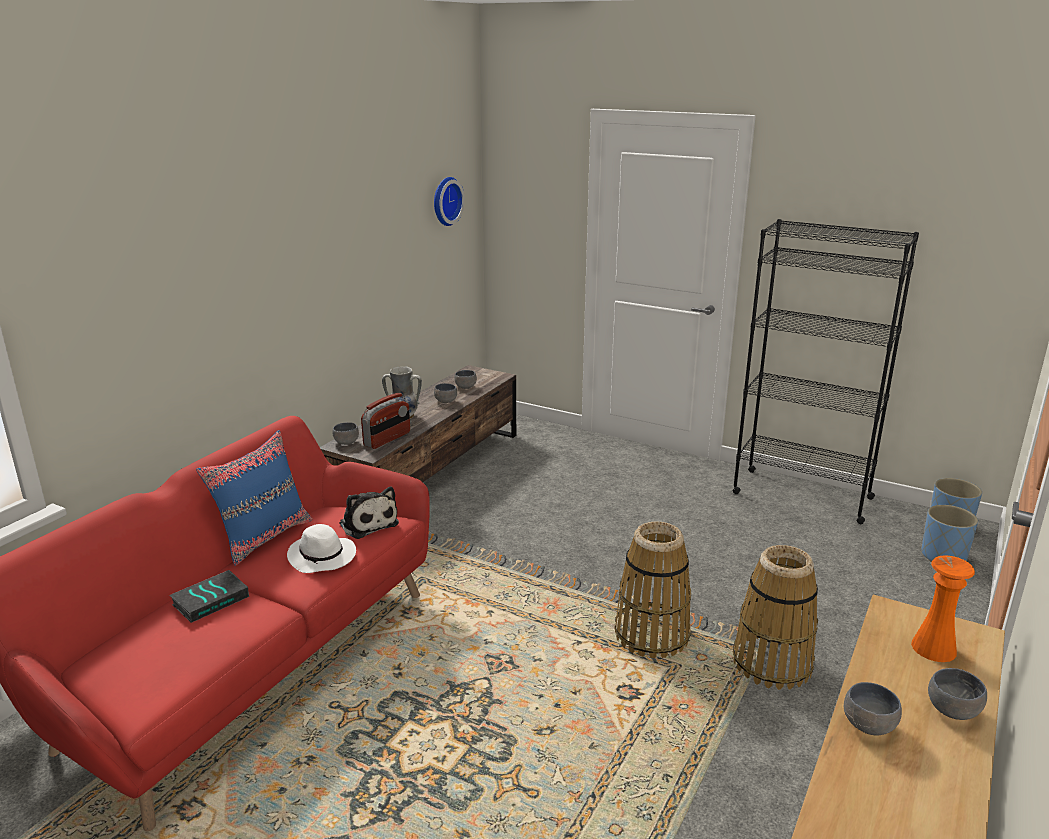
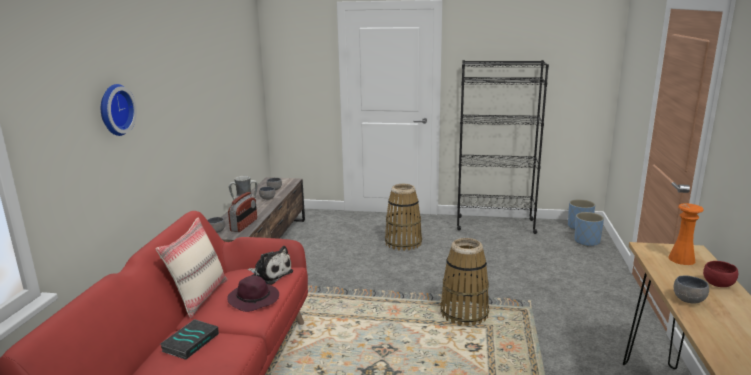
camera: 20 degrees left, 5 degrees down
blue pillow [196,430,313,566] -> beige pillow [156,218,228,318]
white hat [287,524,356,573] -> purple hat [227,276,279,312]
wall clock [434,177,465,226] -> wall clock moved to [101,84,137,136]
basket [733,545,818,690] -> basket moved to [385,184,422,251]
grey bowl [928,668,987,720] -> red bowl [703,261,738,287]

